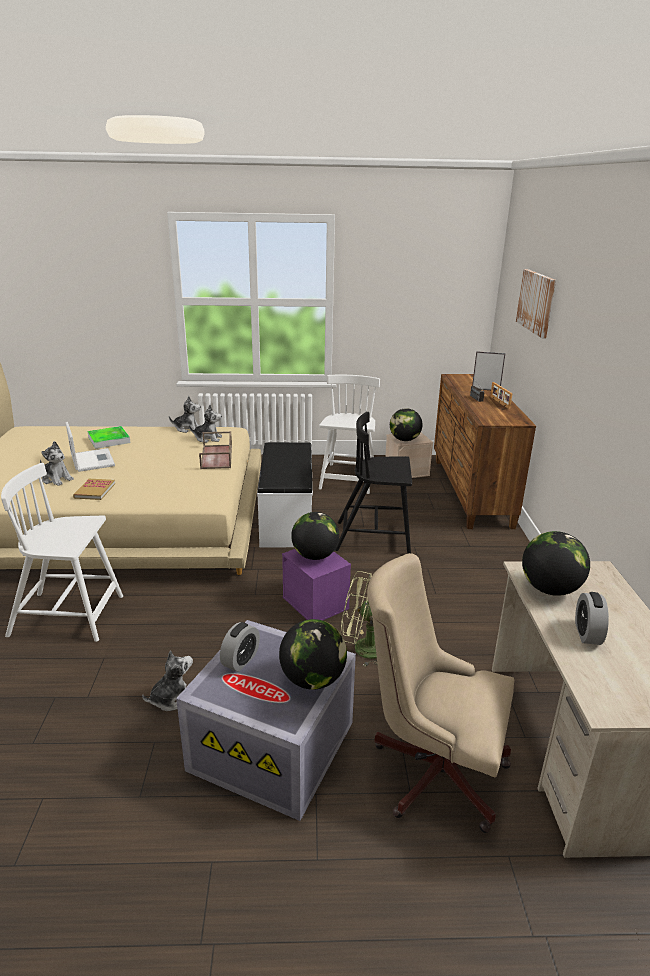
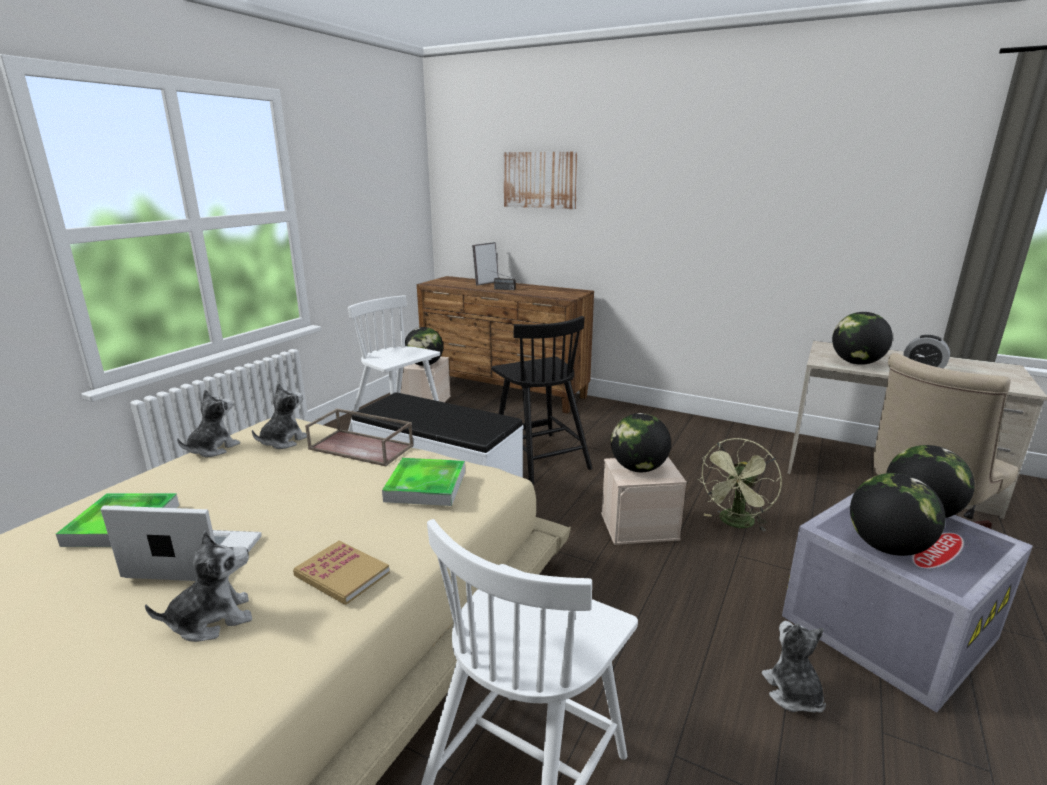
camera: 60 degrees left, 5 degrees down
alarm clock [220,622,260,672] -> globe [850,473,945,556]
purple storage box [282,549,351,621] -> beige storage box [601,457,687,545]
black chair [335,412,412,554] -> black chair turned 60 degrees counterclockwise [492,316,592,484]
picture frame [490,382,513,409] -> none
none -> tray [382,458,465,506]

